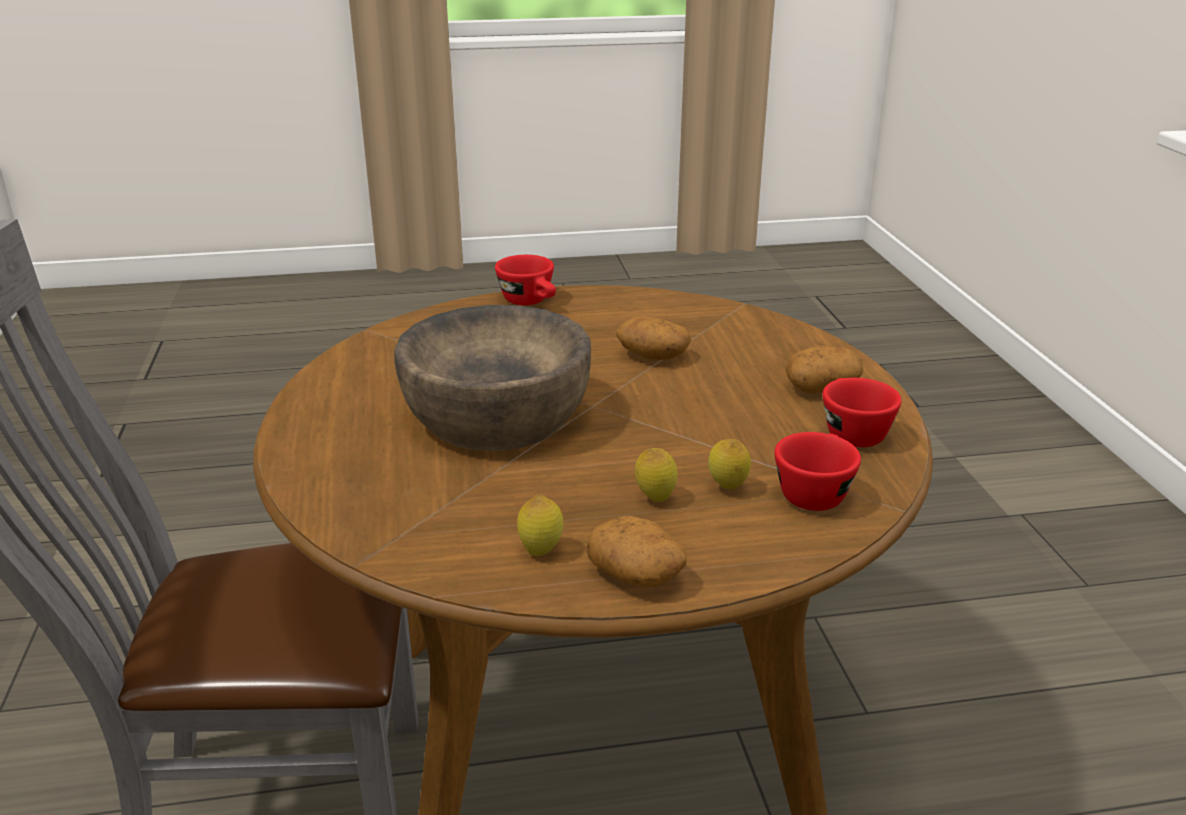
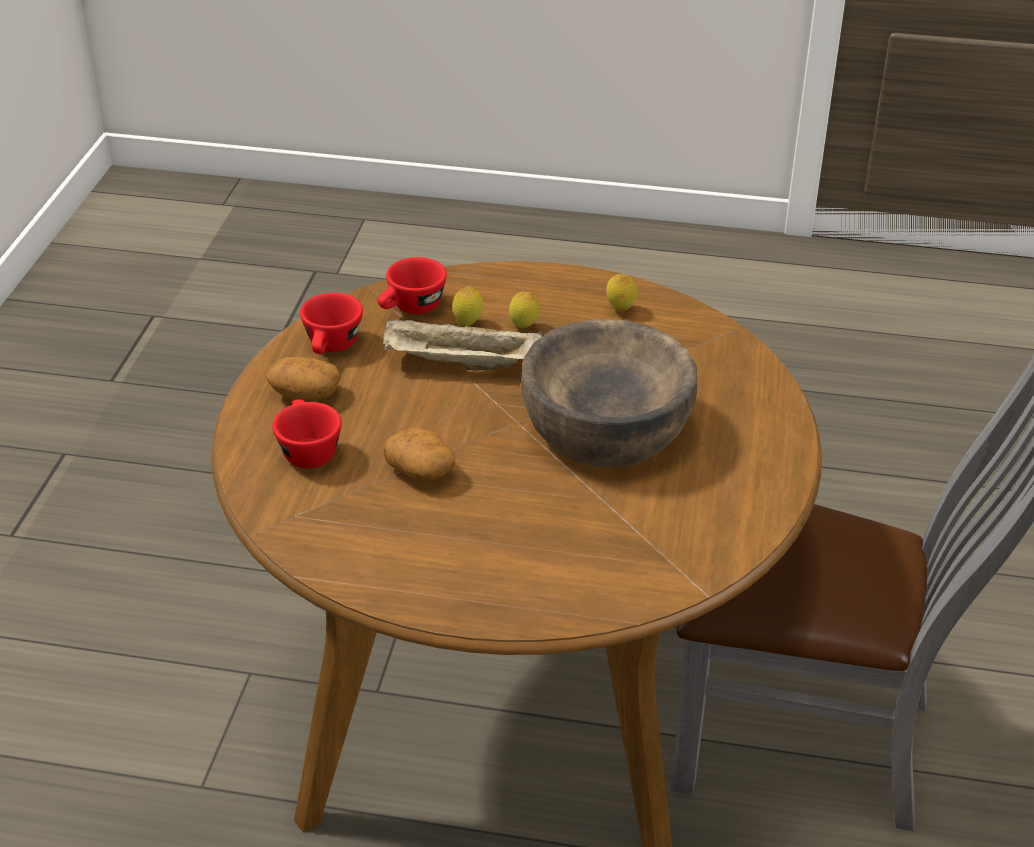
camera: 160 degrees left, 10 degrees up
red cup [495,255,556,305] -> red cup moved to [272,399,342,468]
potato [586,516,687,587] -> none
none -> beige tray [383,318,542,371]

